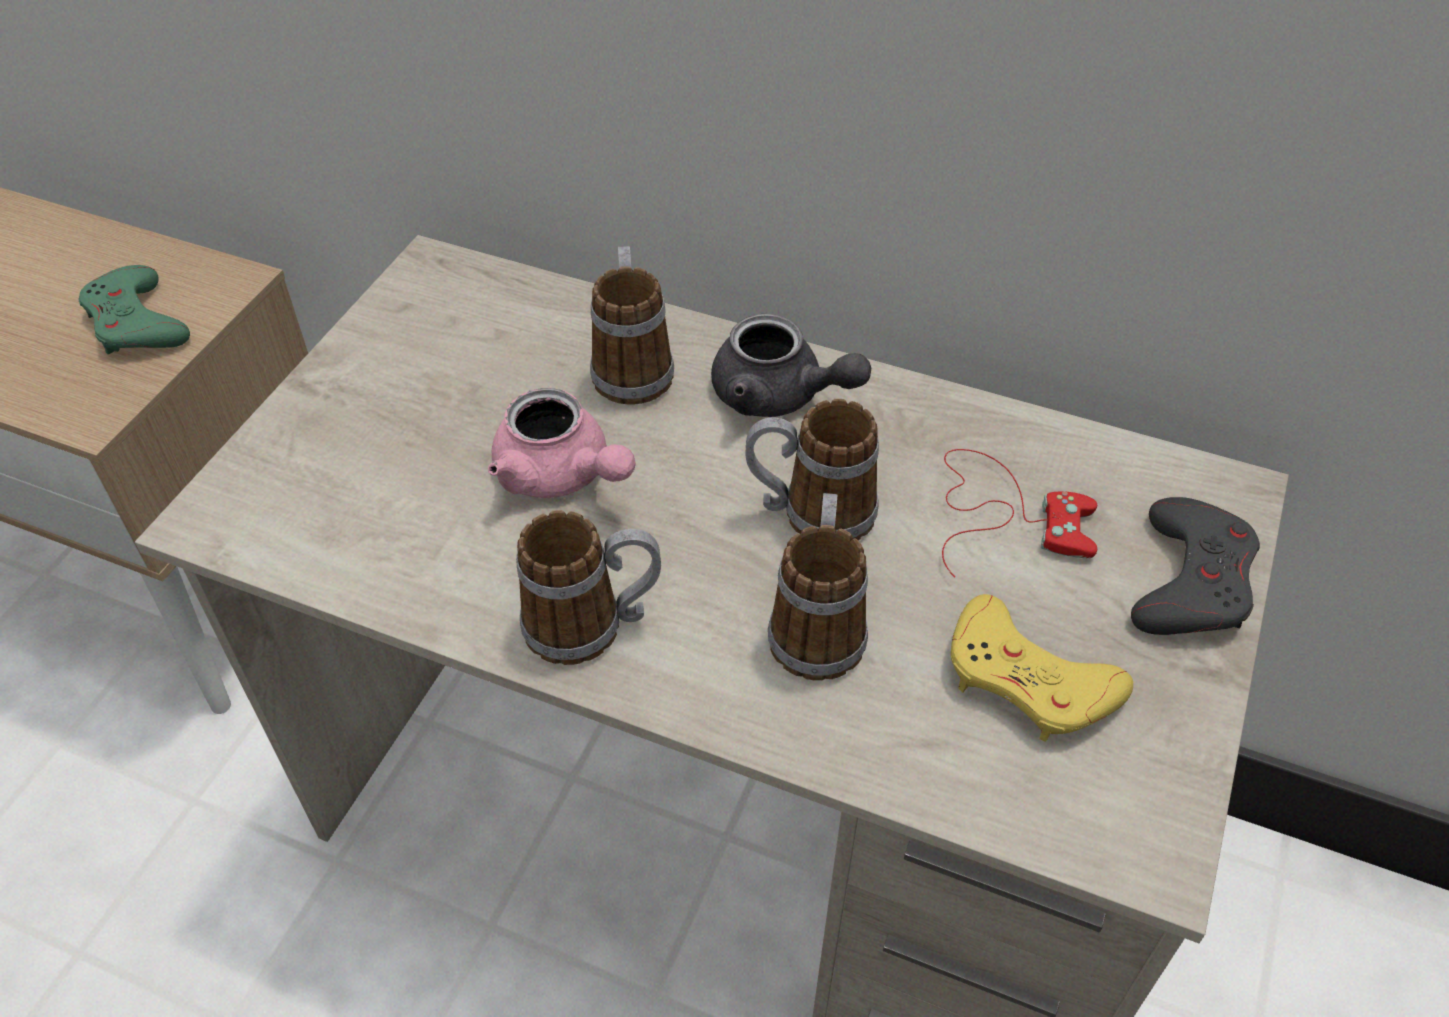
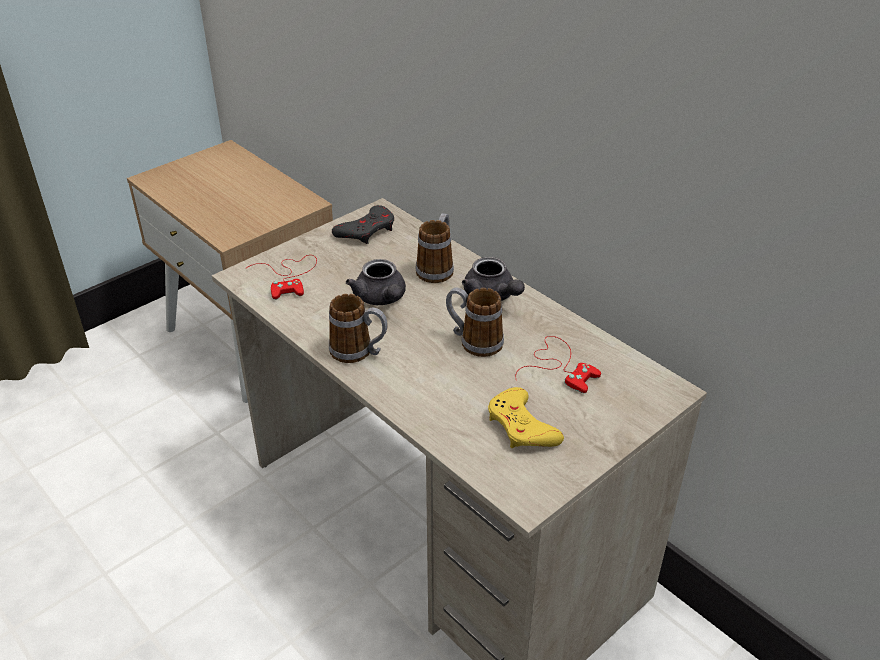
camera: 25 degrees right, 10 degrees down
green game controller [78,265,190,354] -> none
pink teapot [488,388,636,498] -> grey teapot [346,259,406,305]
mug [768,493,868,681] -> none
grey game controller [1131,497,1260,635] -> grey game controller moved to [332,205,394,244]
none -> red game controller [247,255,317,300]

